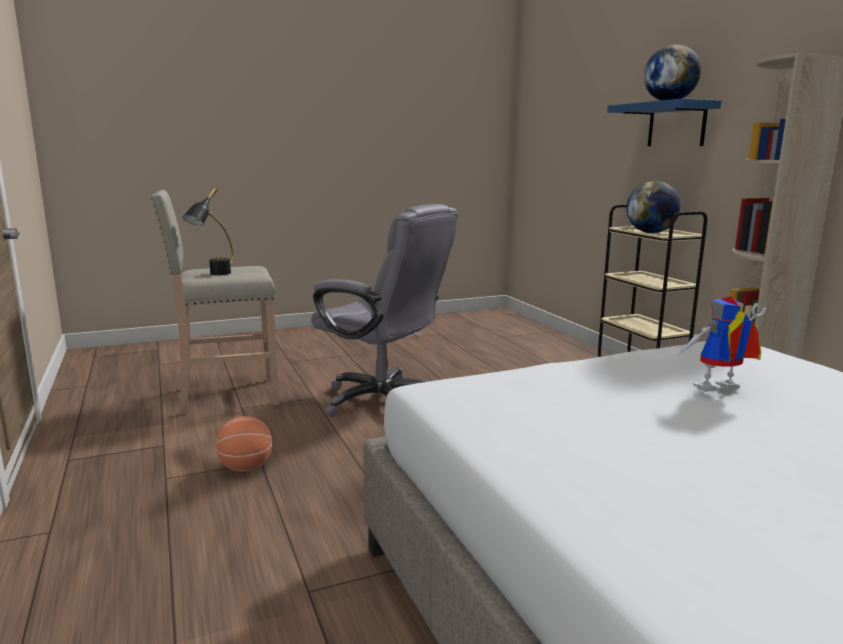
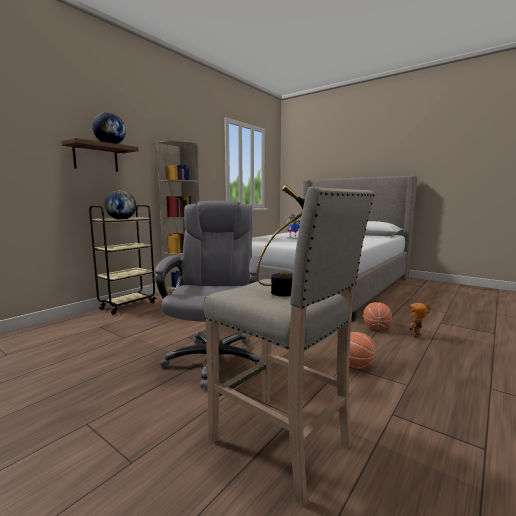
camera: 120 degrees left, 5 degrees down
blue shelf [607,98,721,146] -> brown shelf [62,138,139,172]
none -> basketball [363,302,392,330]
none -> toy robot [409,303,432,337]

